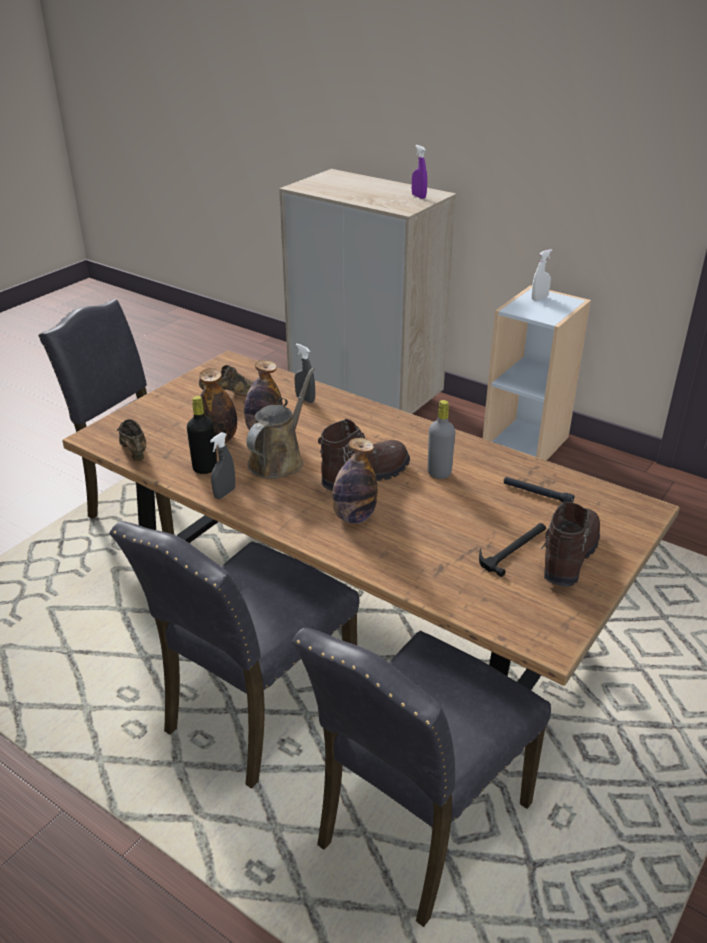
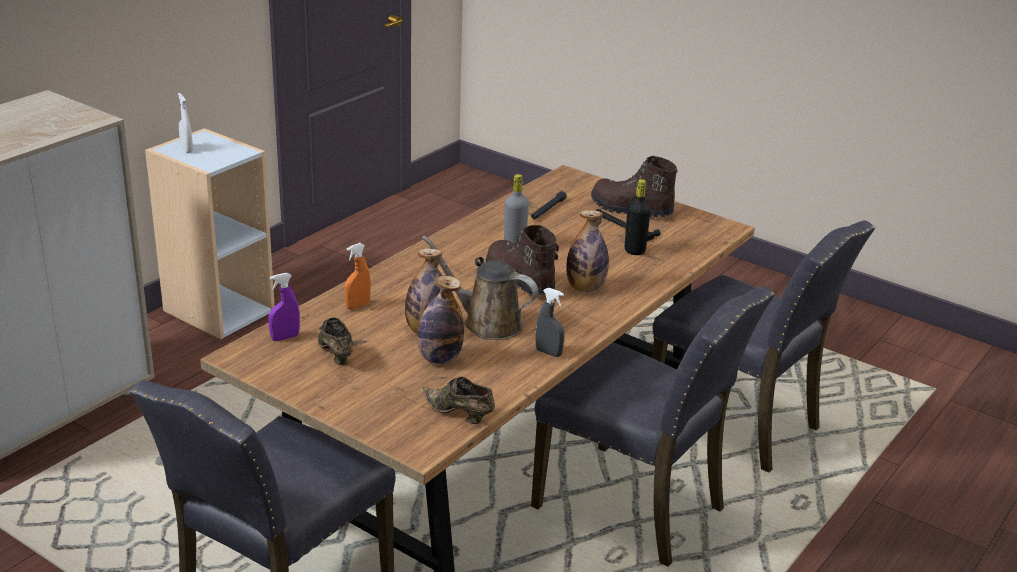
camera: 90 degrees left, 5 degrees down
brown shoe [117,419,146,461] -> brown shoe turned 60 degrees clockwise [422,377,495,424]
black bottle [187,396,217,474] -> black bottle moved to [625,179,651,255]
grey spray bottle [295,344,315,403] -> orange spray bottle [345,243,371,310]
purple spray bottle [412,145,427,199] -> purple spray bottle moved to [268,273,300,341]

